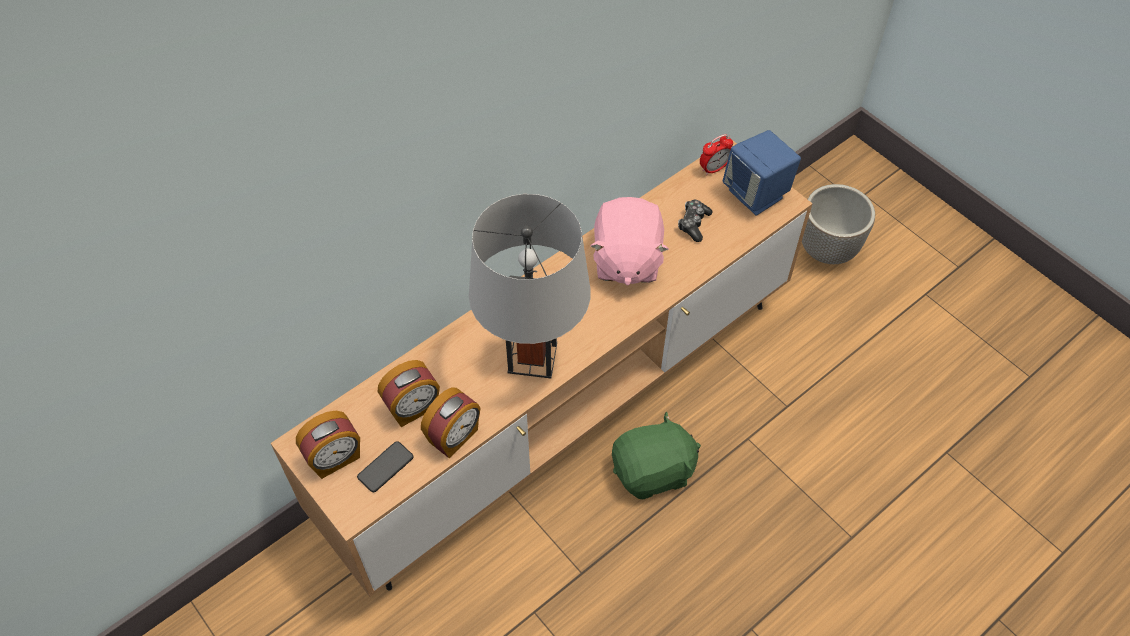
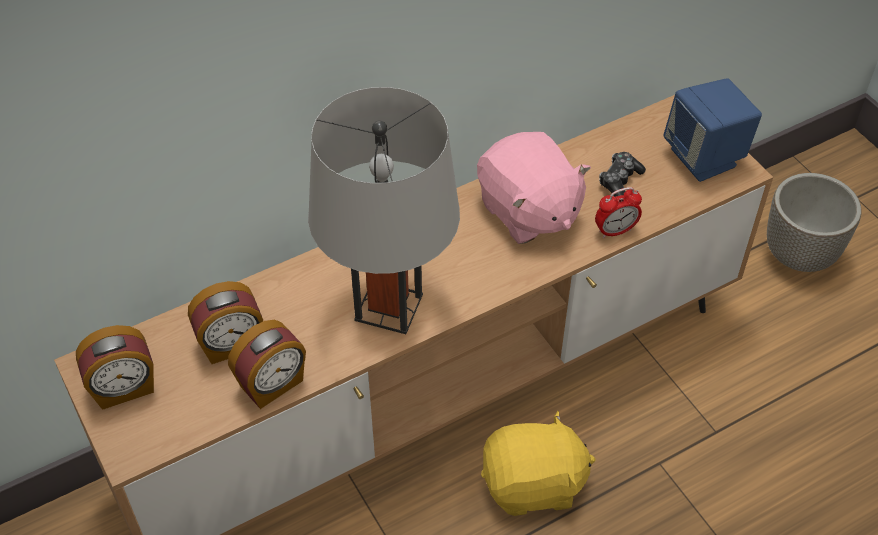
camera: 10 degrees right, 5 degrees down
phone [357,441,414,492] -> none
pink plush toy [590,197,669,286] -> pink plush toy turned 45 degrees counterclockwise [477,132,591,244]
green plush toy [612,412,701,499] -> yellow plush toy [481,411,596,516]
alarm clock [700,134,733,176] -> alarm clock moved to [595,187,642,238]

